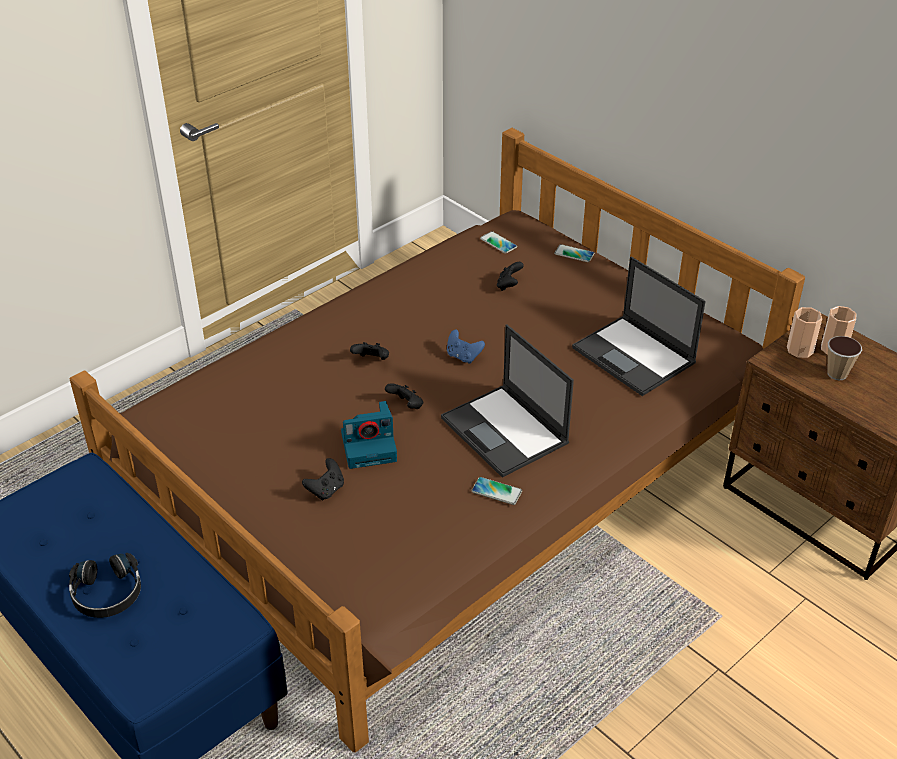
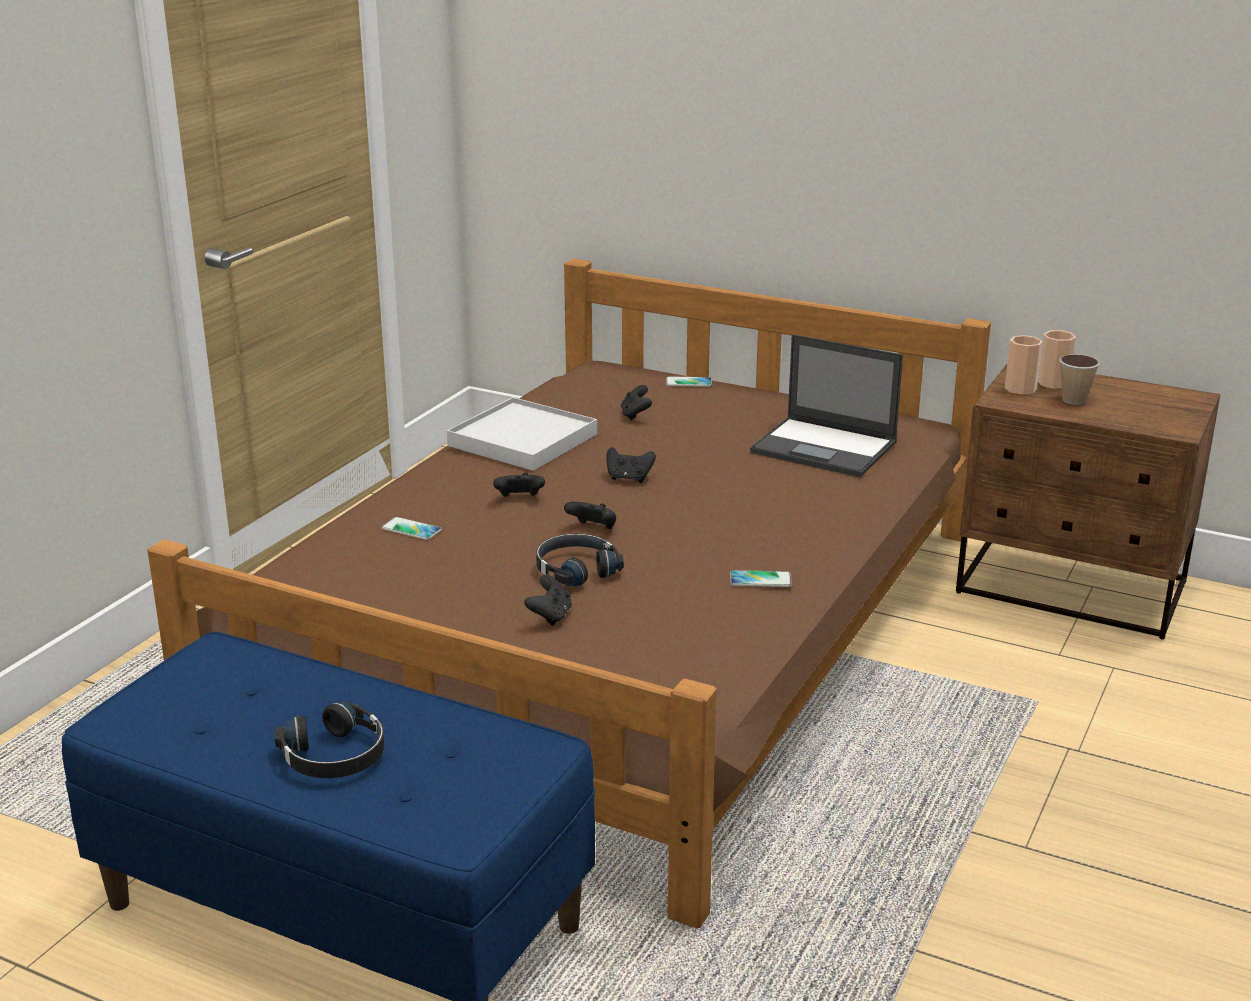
camera: 20 degrees left, 15 degrees down
camera [341,401,397,469] -> black headphones [536,533,624,587]
laptop [441,324,574,478] -> none
blue game controller [447,330,485,364] -> black game controller [606,447,656,483]
phone [480,231,517,254] -> phone moved to [381,517,442,540]
none -> white tray [447,397,597,471]

